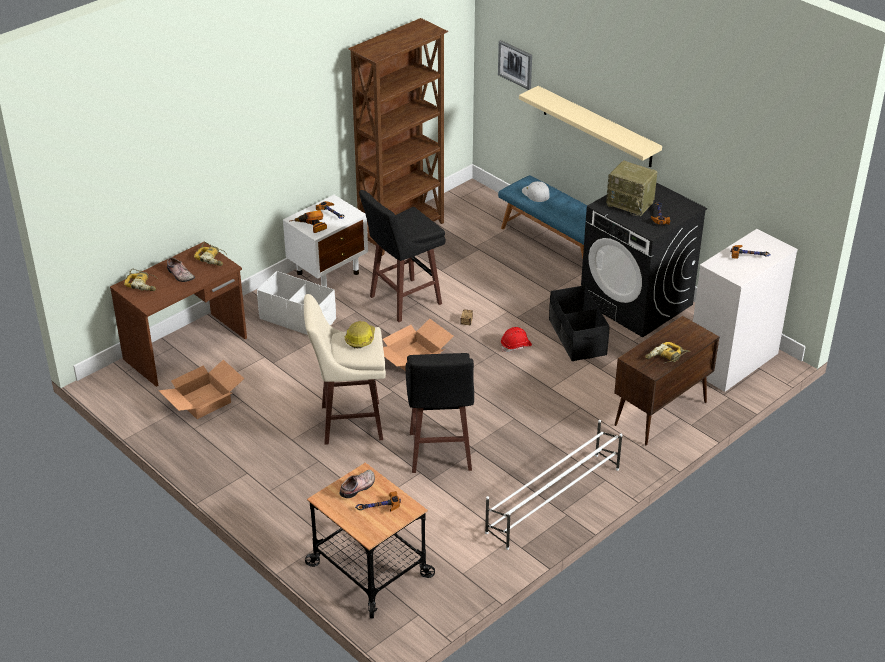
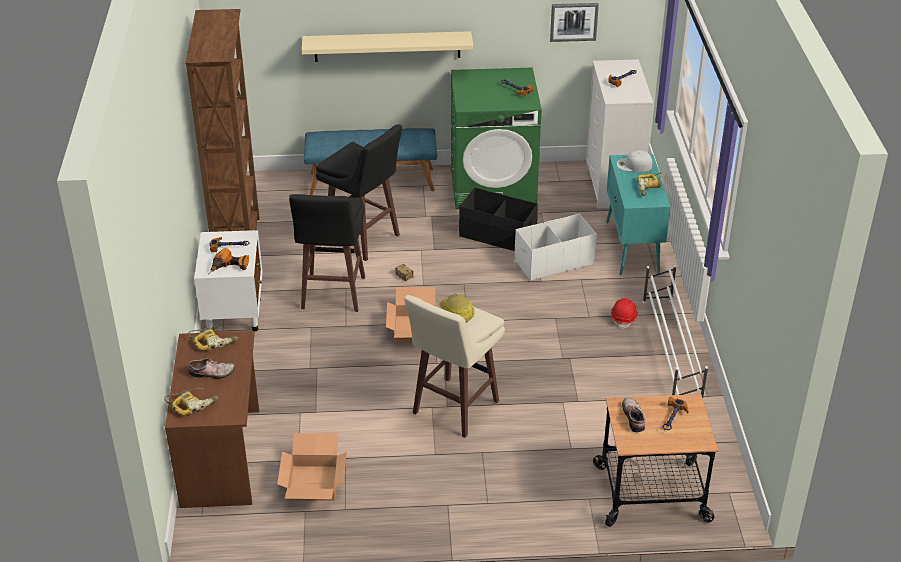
camera: 50 degrees left, 0 degrees up
white storage box [257,271,336,335] -> white storage box moved to [515,214,597,281]
black stool [405,353,474,473] -> black stool moved to [316,124,402,261]
picture [498,40,532,90] -> picture moved to [550,3,599,42]
red hard hat [501,327,532,352] -> red hard hat moved to [611,298,637,329]
white cap [522,181,550,202] -> white cap moved to [617,150,652,172]
black washing machine [581,183,707,337] -> green washing machine [451,67,542,209]
radio [606,161,657,216] -> none
brown cabinet [614,316,719,446] -> turquoise cabinet [606,154,670,275]

